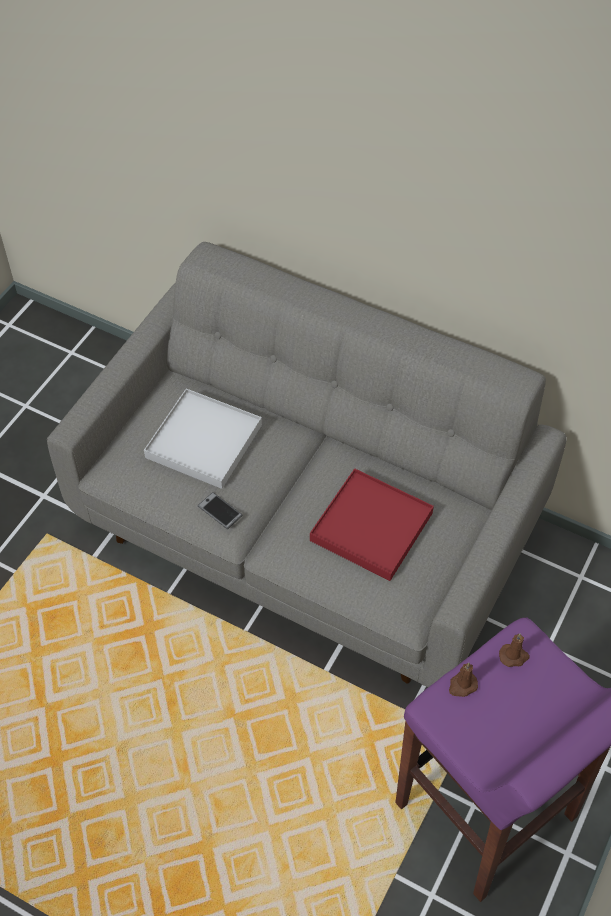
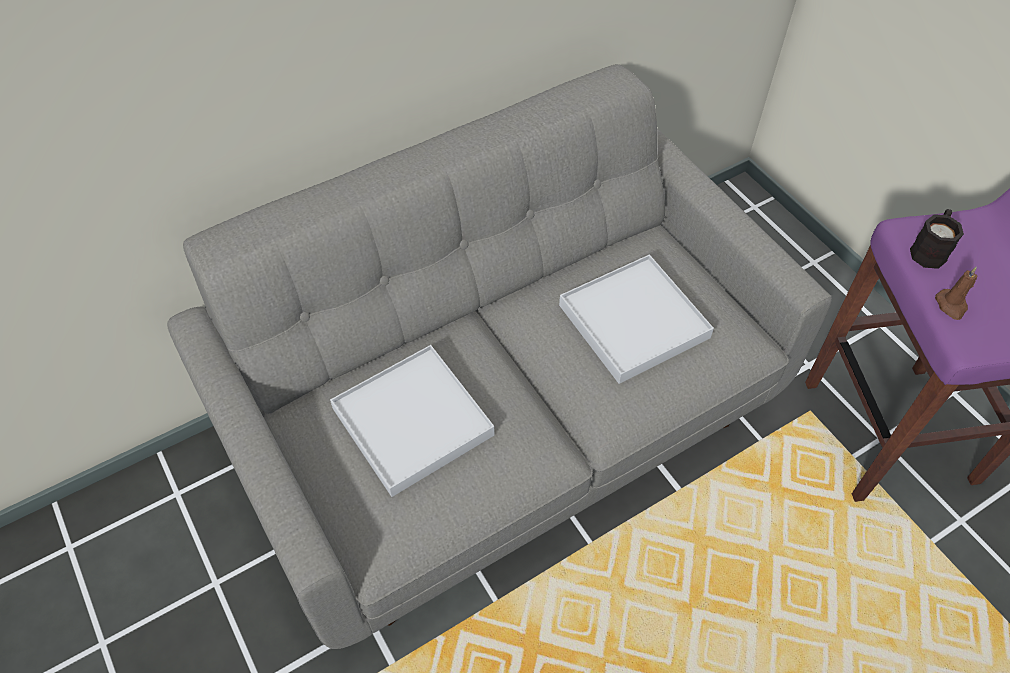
camera: 60 degrees left, 0 degrees up
phone [198,492,242,529] -> none
red tray [310,468,434,581] -> white tray [559,254,714,384]
brown candle [499,633,530,667] -> black mug [910,209,964,269]

